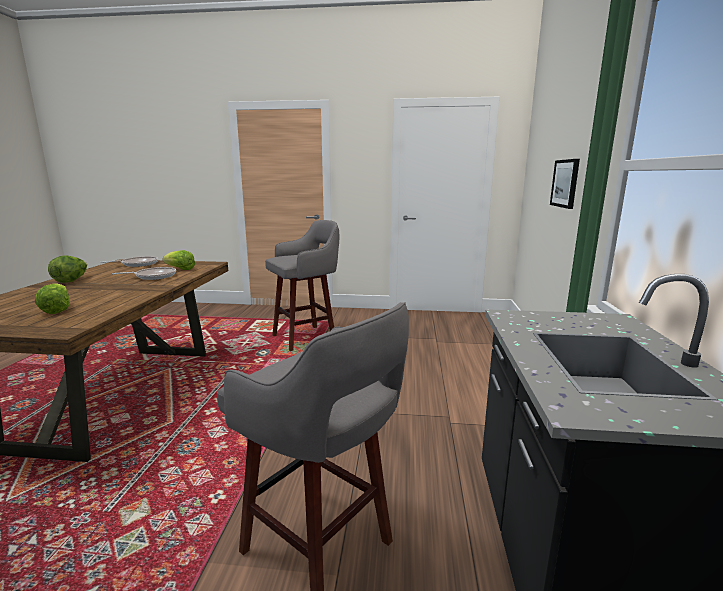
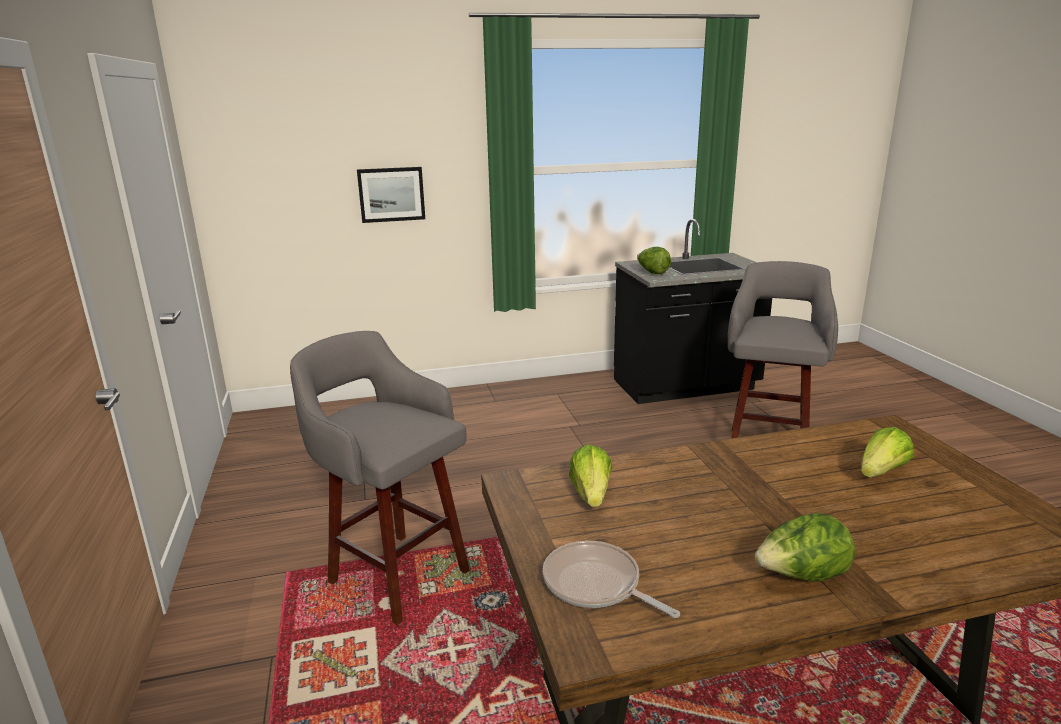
camera: 110 degrees left, 5 degrees up
frying pan [112,267,176,280] -> none
none -> lettuce [637,247,671,274]

